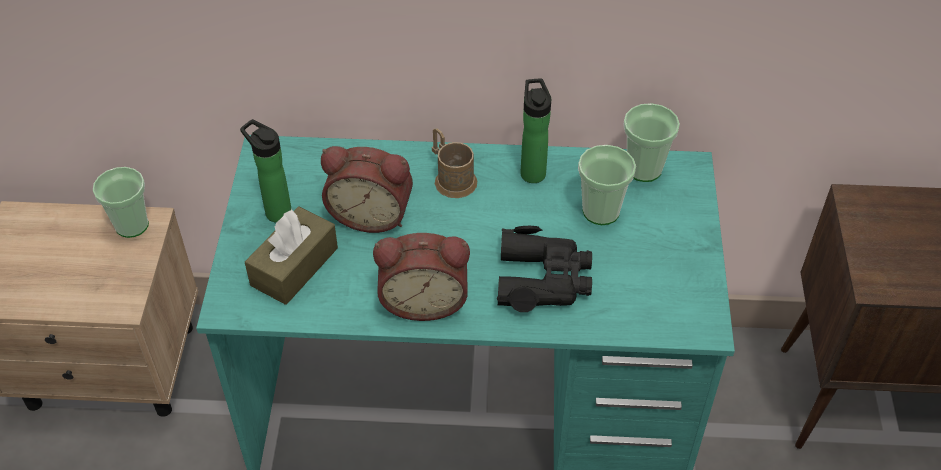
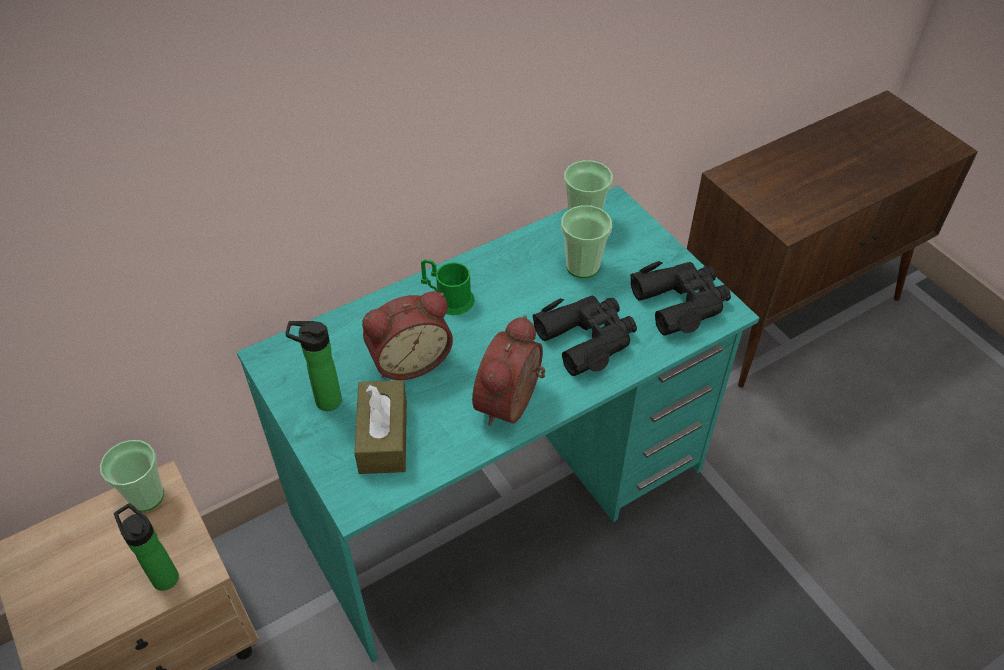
camera: 35 degrees left, 0 degrees up
alarm clock [373,233,470,321] -> alarm clock turned 150 degrees clockwise [472,315,545,426]
brown mug [432,128,477,198] -> green mug [421,259,475,315]
bottle [521,78,551,183] -> bottle moved to [114,503,179,591]
none -> black binoculars [630,261,731,336]

